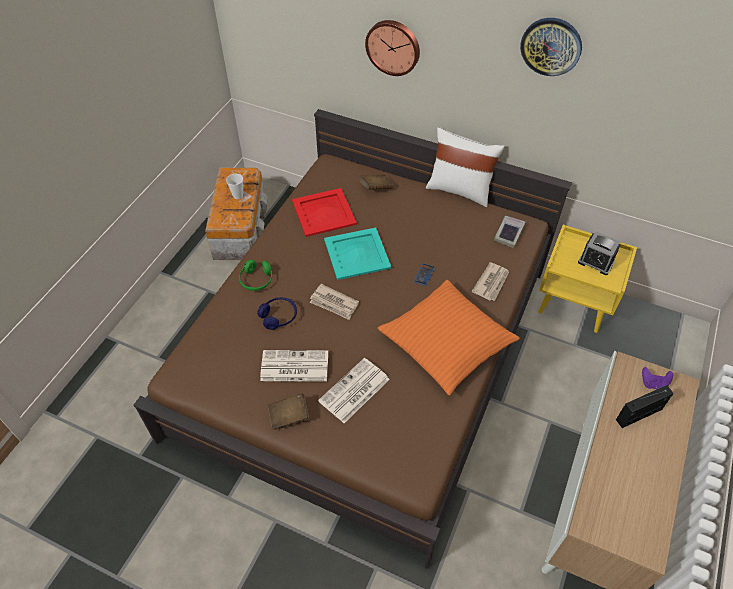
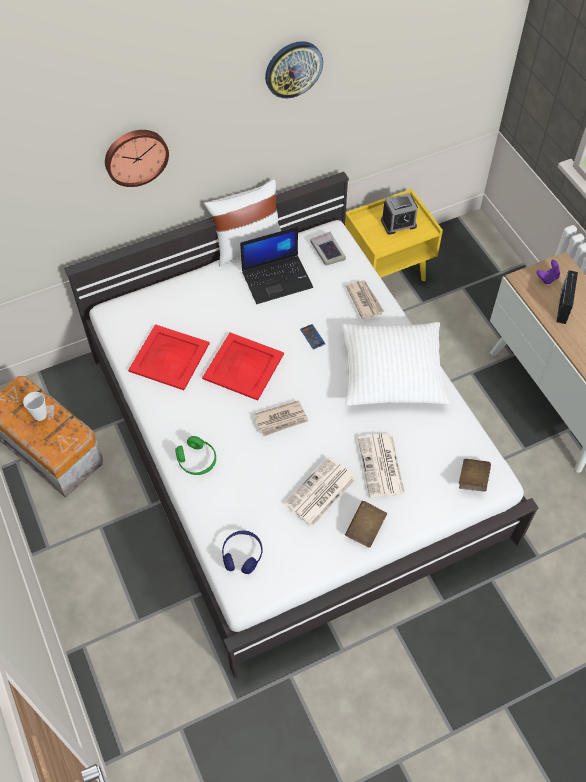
camera: 50 degrees left, 5 degrees up
brown bed [133,109,572,569] -> white bed [64,172,539,679]
blue headphones [257,297,297,330] -> blue headphones moved to [222,530,263,574]
turquoise tray [324,228,391,280] -> red tray [202,332,284,401]
brown book [359,174,394,190] -> brown book moved to [459,459,491,492]
orange pillow [378,280,520,396] -> white pillow [341,322,451,406]
none -> laptop [240,227,313,304]

